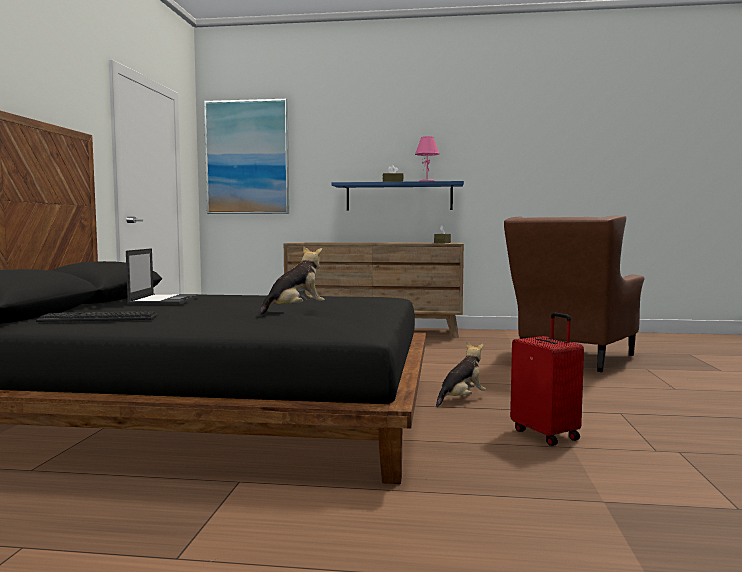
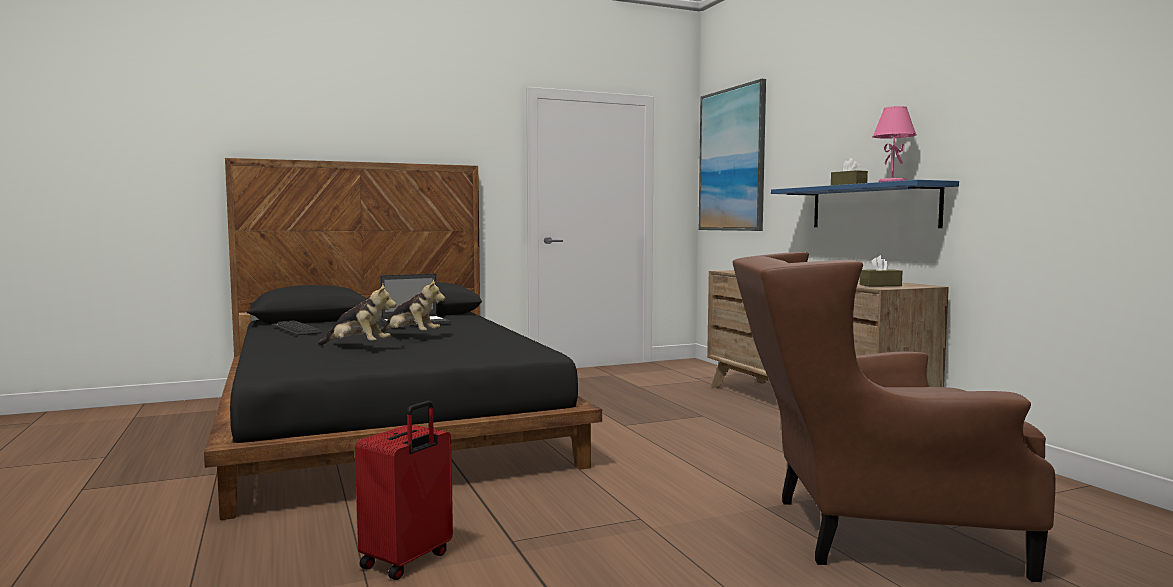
camera: 60 degrees right, 0 degrees up
plush toy [436,342,486,407] -> plush toy moved to [380,279,445,333]

